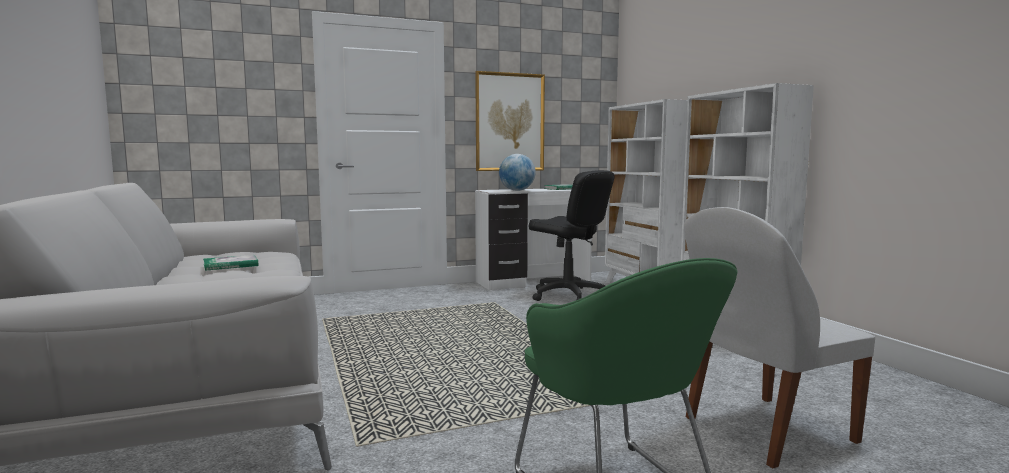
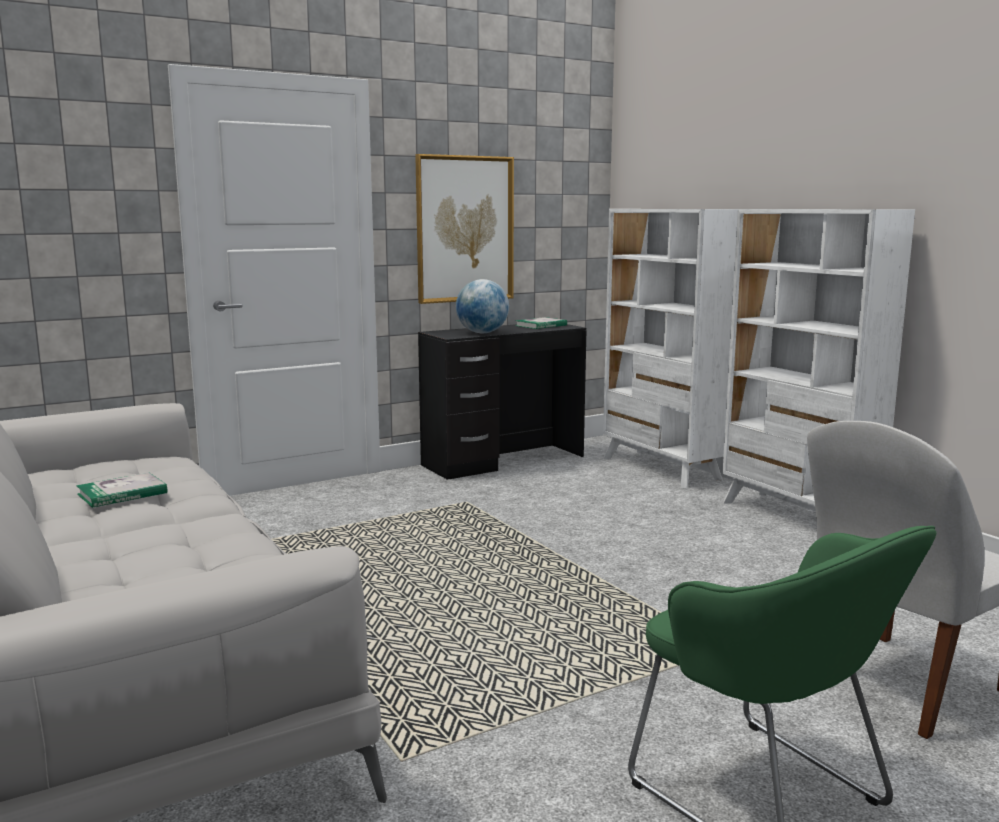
camera: 10 degrees left, 5 degrees up
white desk [475,189,592,290] -> black desk [418,324,586,480]
black office chair [529,170,615,301] -> none

